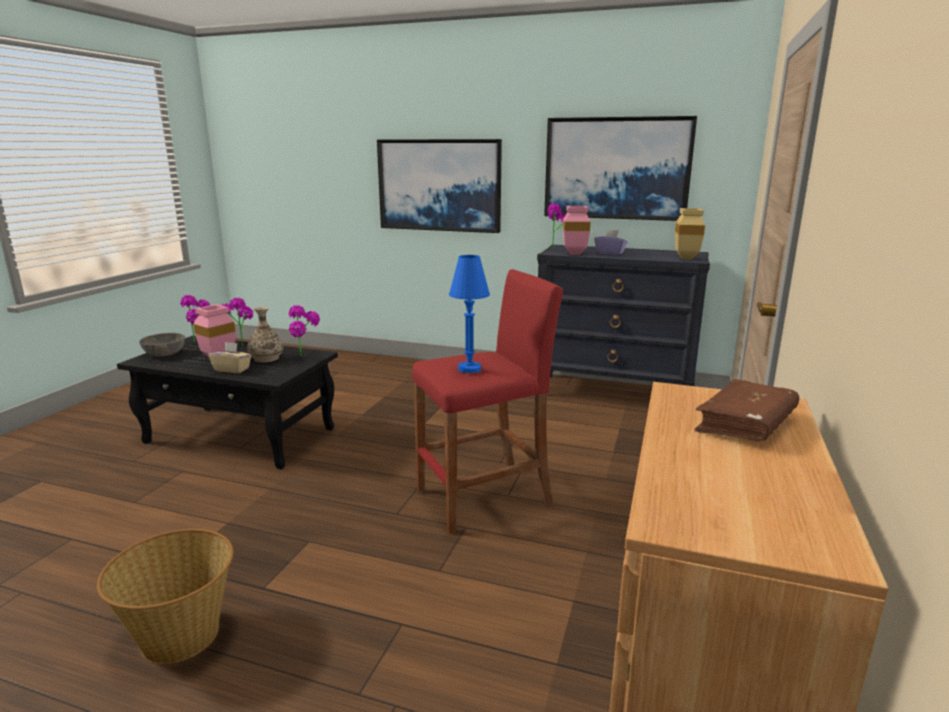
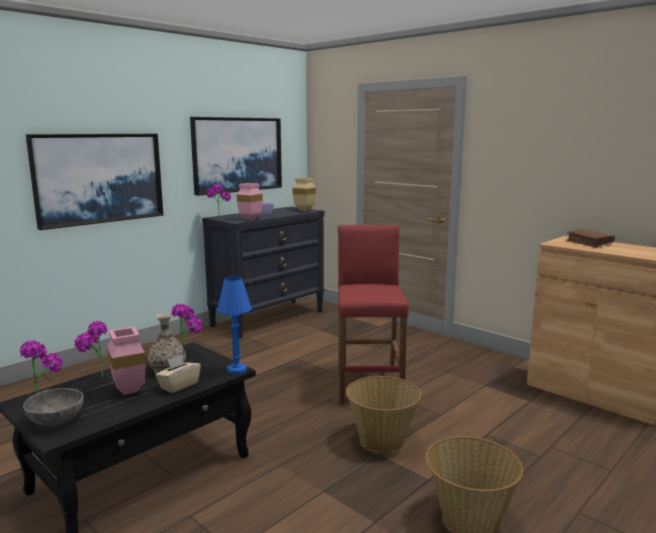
camera: 65 degrees left, 5 degrees down
blue table lamp [449,255,490,373] -> blue table lamp moved to [217,276,252,375]
none -> basket [346,376,421,453]

